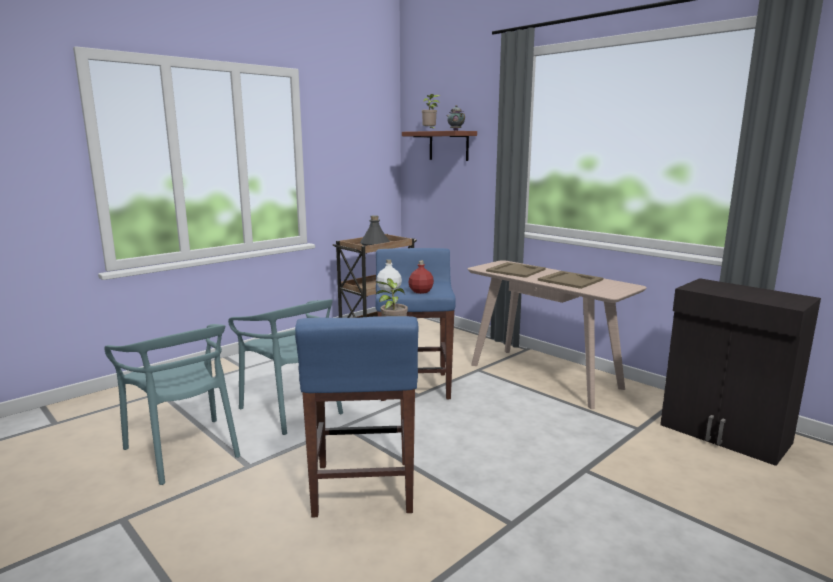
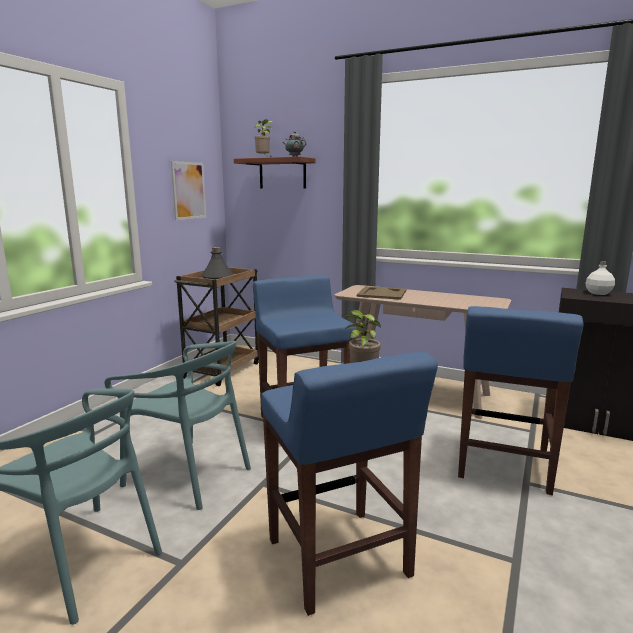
camera: 20 degrees left, 0 degrees up
white bottle [376,259,402,292] -> white bottle moved to [586,261,615,295]
red bottle [409,261,434,294] -> none
beige tray [538,271,603,289] -> none
none -> picture [171,161,206,220]
none -> blue stool [458,306,584,495]

